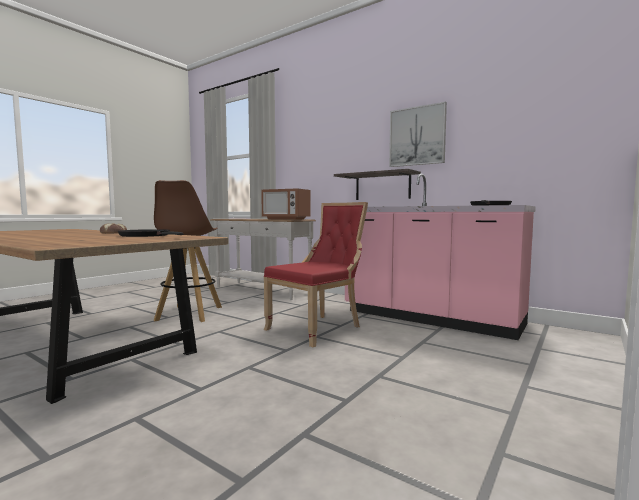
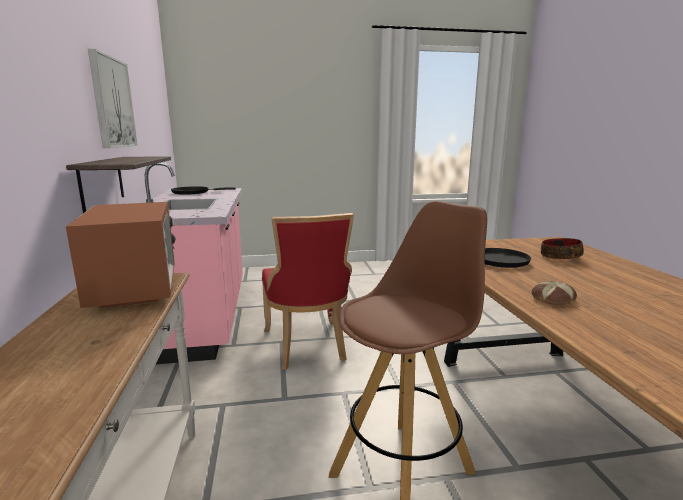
camera: 135 degrees left, 10 degrees up
red chair [264,202,368,347] -> red chair turned 105 degrees counterclockwise [262,213,354,370]
none -> bowl [541,238,584,260]

